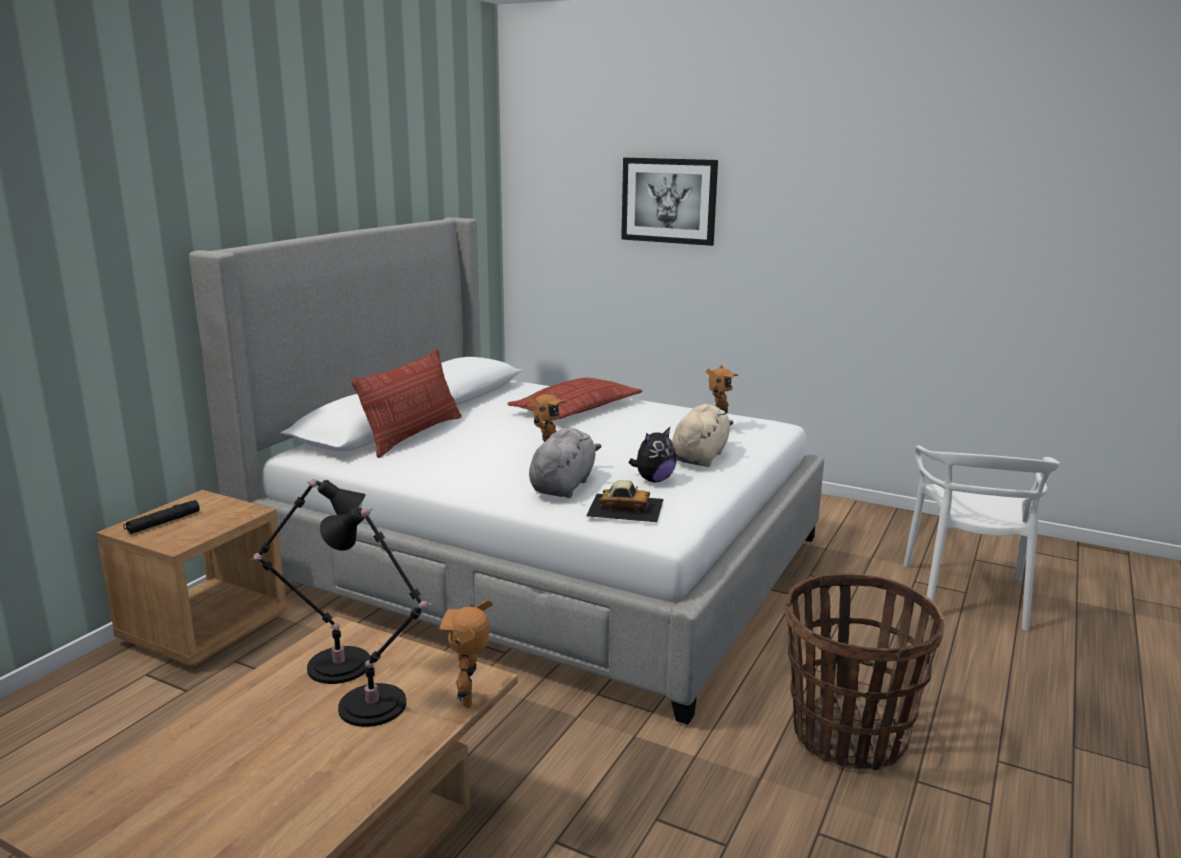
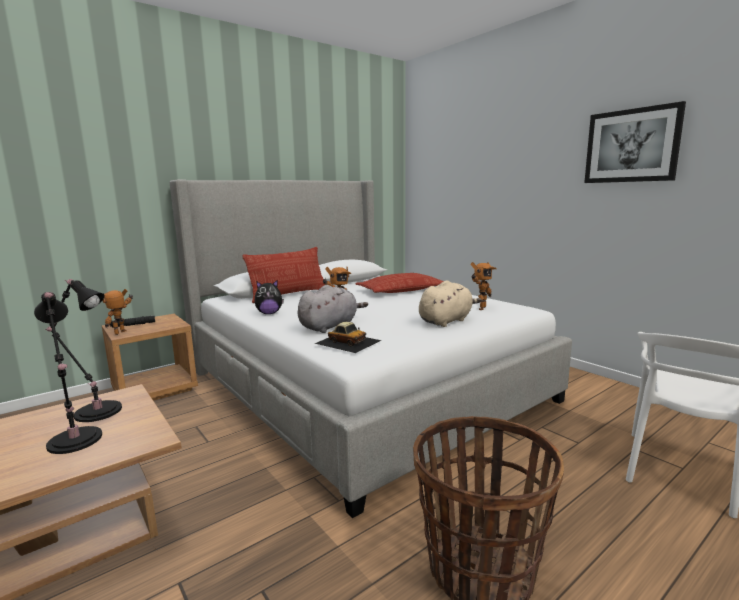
camera: 25 degrees right, 5 degrees down
toy robot [439,599,493,708] -> toy robot moved to [103,289,133,335]
picture [621,158,718,246] -> picture moved to [584,101,686,183]
plush toy [629,427,677,482] -> plush toy moved to [254,280,284,314]

